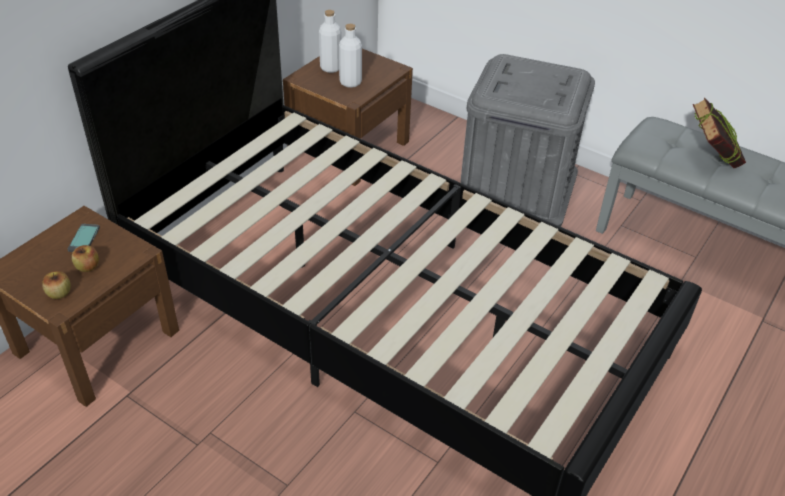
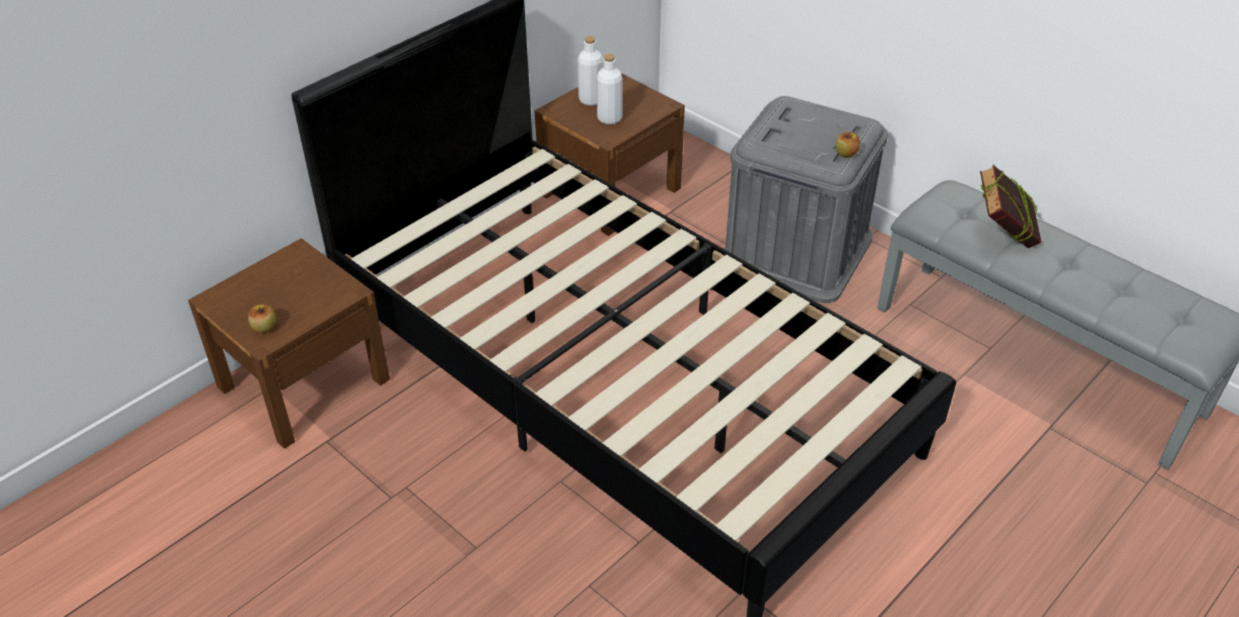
camera: 10 degrees right, 0 degrees up
phone [68,224,100,252] -> none
apple [72,245,99,272] -> apple moved to [836,132,860,157]

